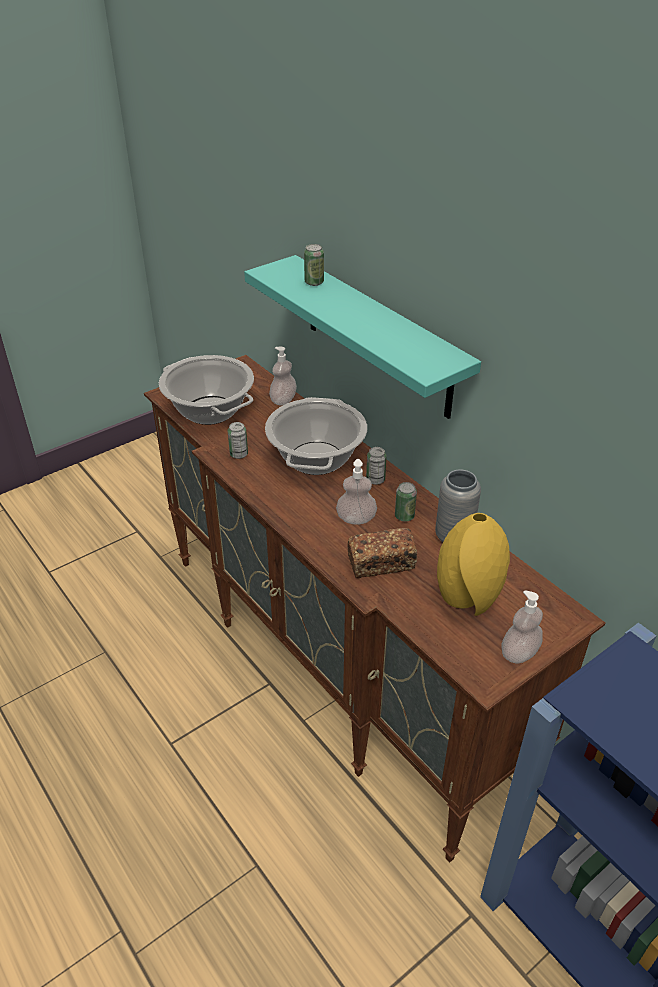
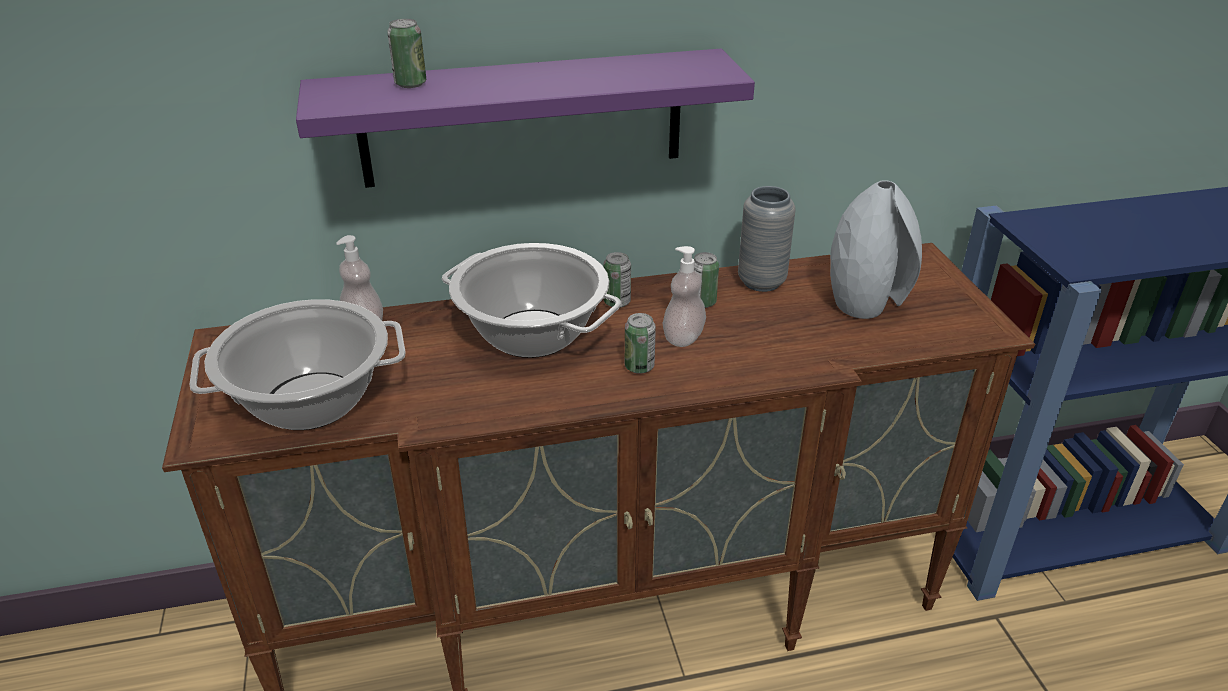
camera: 65 degrees left, 5 degrees down
can [228,422,248,459] -> can moved to [625,313,656,374]
turquoise shelf [244,255,481,419] -> purple shelf [296,49,755,188]
bread [348,528,418,578] -> none
yellow vase [437,513,510,616] -> grey vase [830,180,922,319]
soap dispenser [502,591,543,663] -> none

